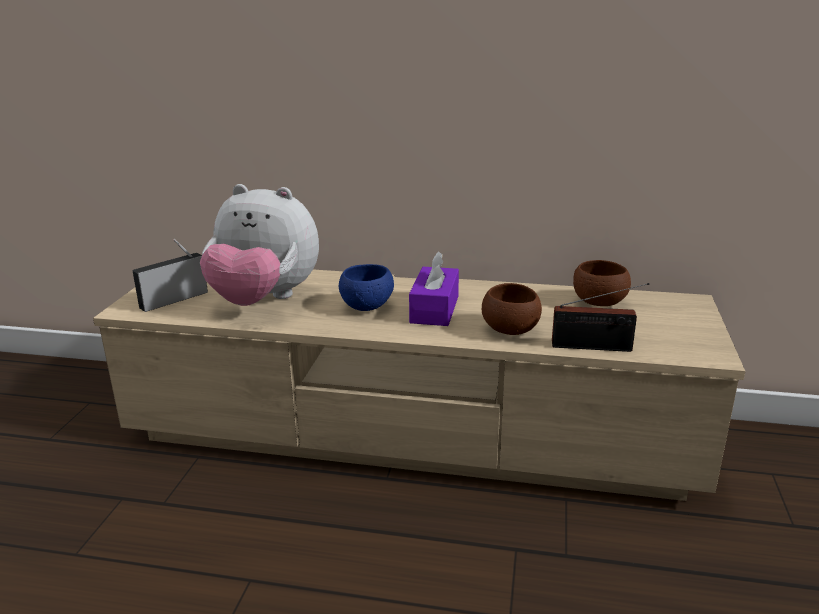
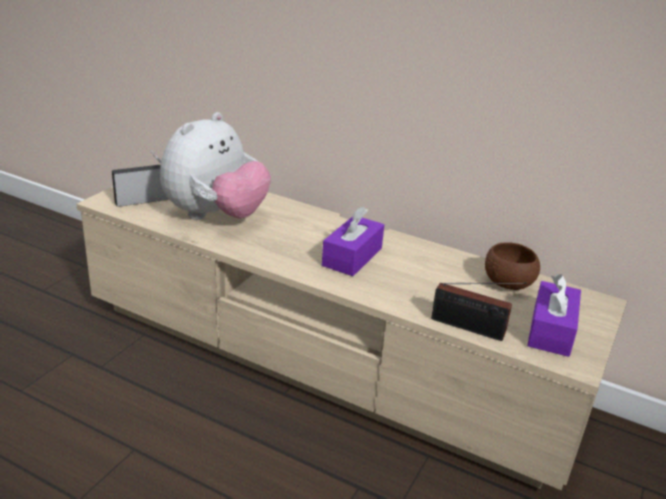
camera: 15 degrees right, 5 degrees up
plush toy [200,184,319,306] -> plush toy turned 90 degrees counterclockwise [160,112,271,220]
blue bowl [339,264,394,311] -> none
brown bowl [482,283,542,335] -> none
none -> purple tissue box [527,274,581,357]

